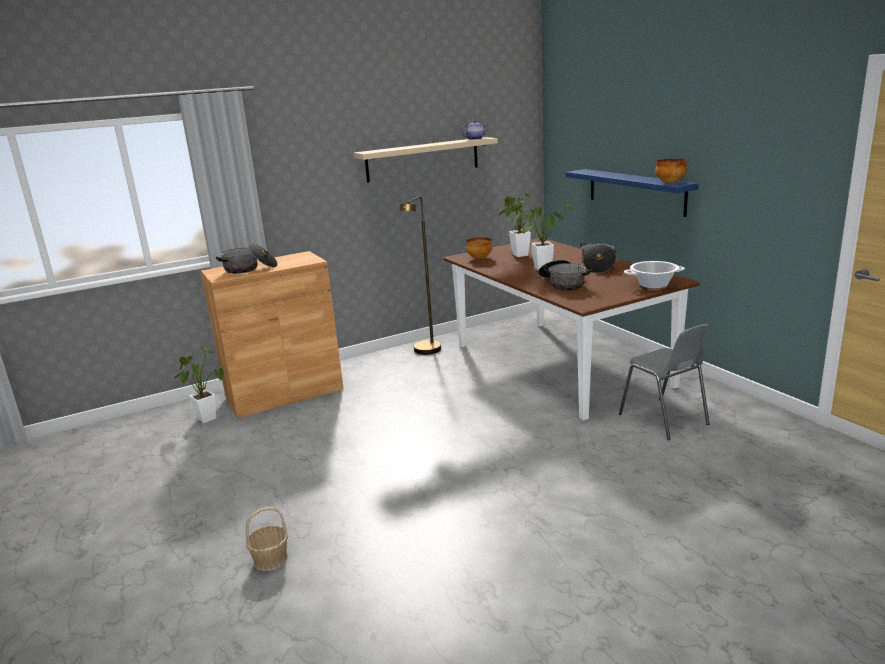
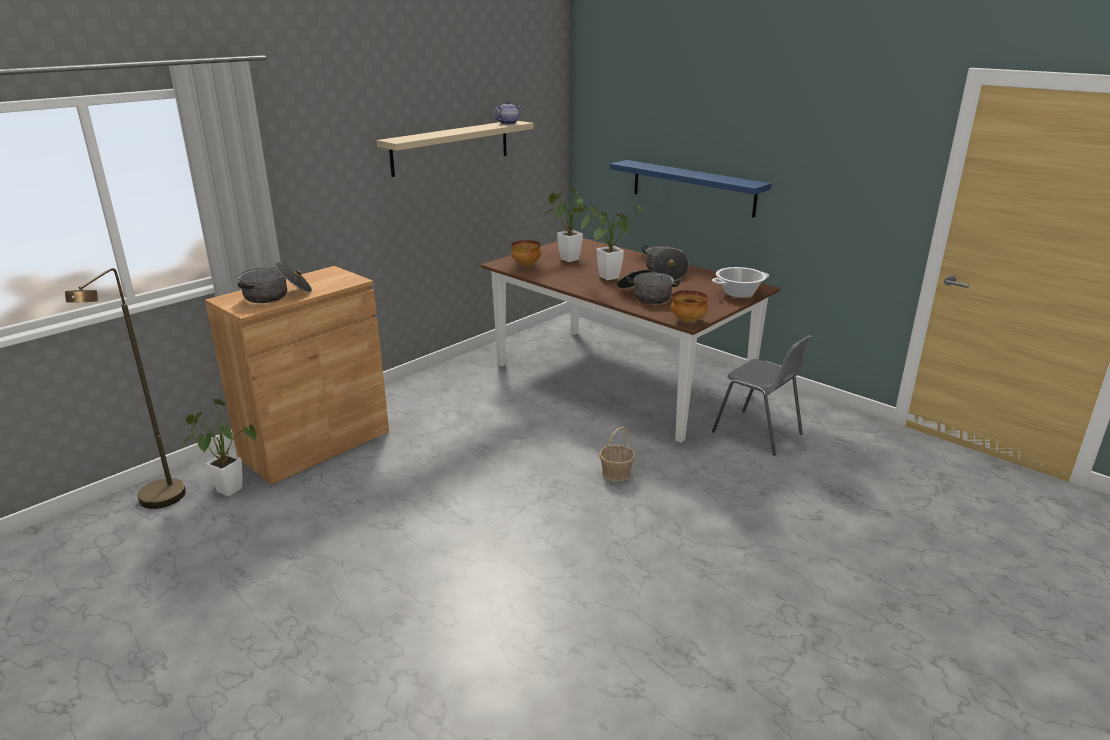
camera: 20 degrees left, 5 degrees up
basket [245,507,288,571] -> basket moved to [599,427,635,482]
brown floor lamp [399,196,441,355] -> brown floor lamp moved to [65,268,186,509]
bowl [655,159,687,183] -> bowl moved to [671,290,708,322]

